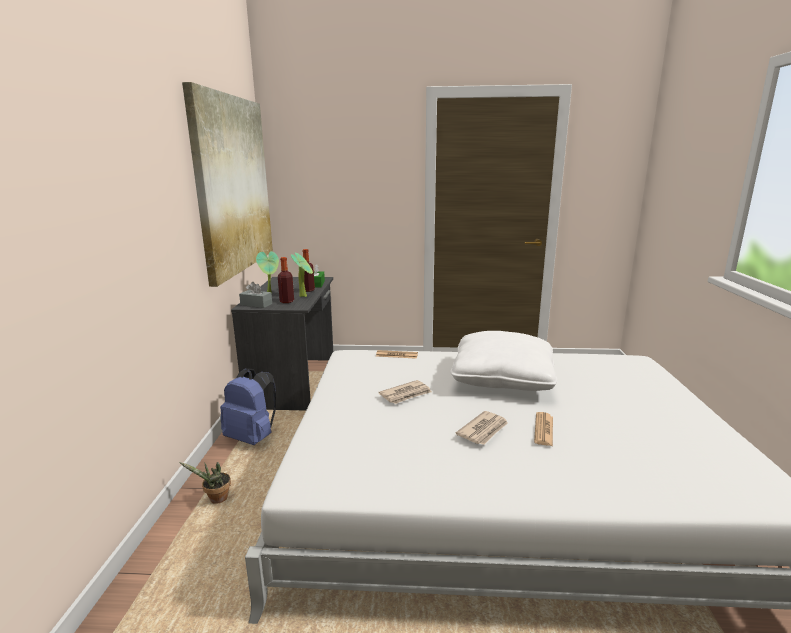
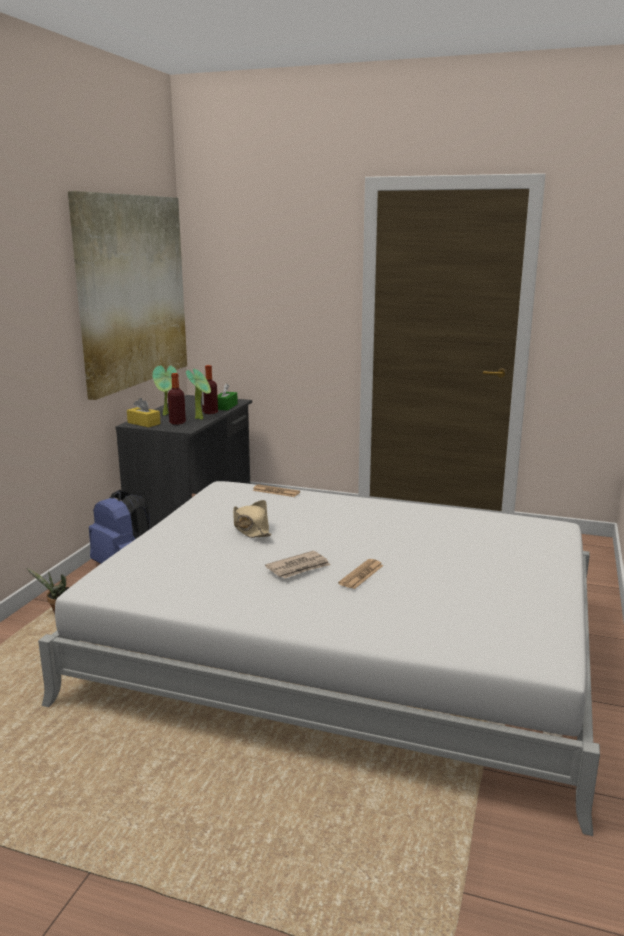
camera: 15 degrees right, 0 degrees up
grey tissue box [239,282,272,308] -> yellow tissue box [127,398,161,427]
newspaper [378,380,432,404] -> beige hat [233,500,272,538]
white pillow [450,331,557,391] -> none

